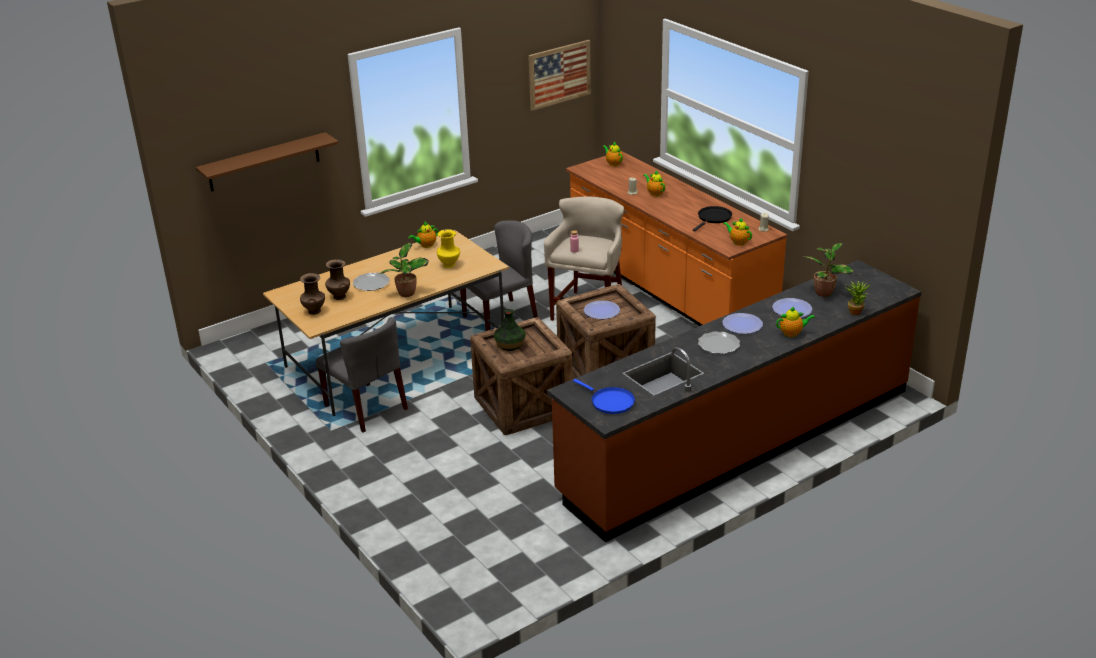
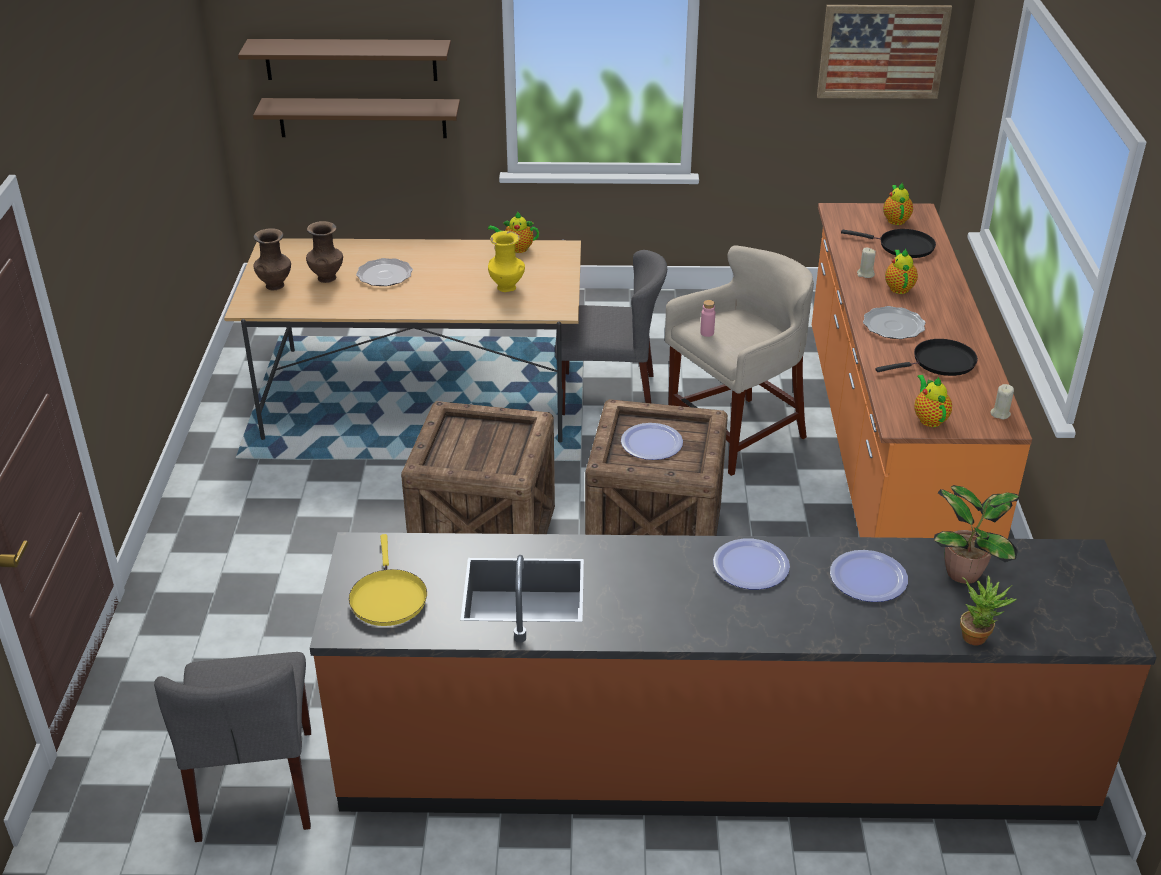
camera: 35 degrees right, 5 degrees up
grey chair [316,317,408,433] -> grey chair moved to [154,652,311,842]
potted plant [379,243,429,297] -> none
vase [493,309,526,351] -> none
blue frying pan [573,379,635,414] -> yellow frying pan [349,534,427,626]
plate [698,331,740,354] -> plate moved to [863,306,926,339]
teapot [776,306,815,337] -> none
none -> brown shelf [253,98,460,138]
none -> black frying pan [841,229,936,258]

